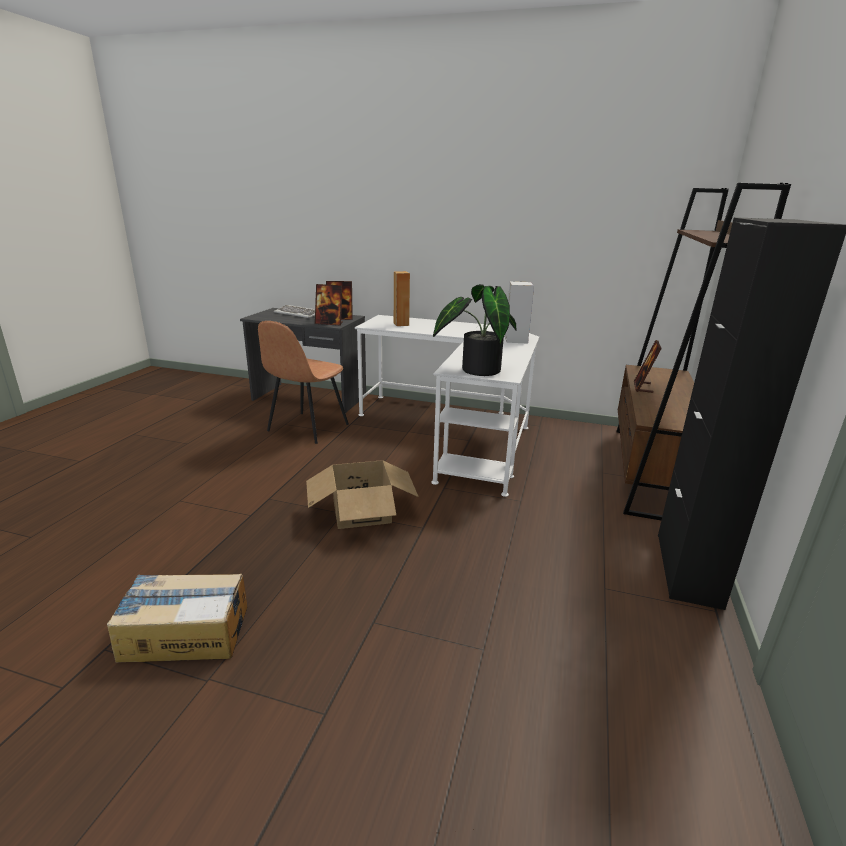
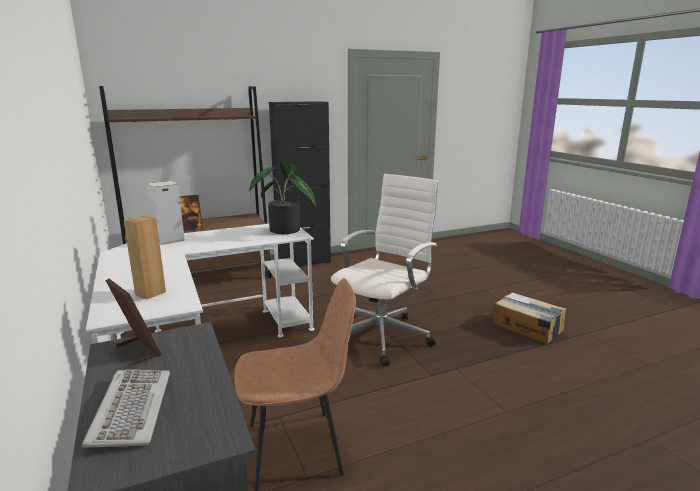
camera: 130 degrees left, 5 degrees down
cardboard box [306,460,419,529] -> white office chair [331,174,438,366]
picture frame [315,284,343,325] -> none

